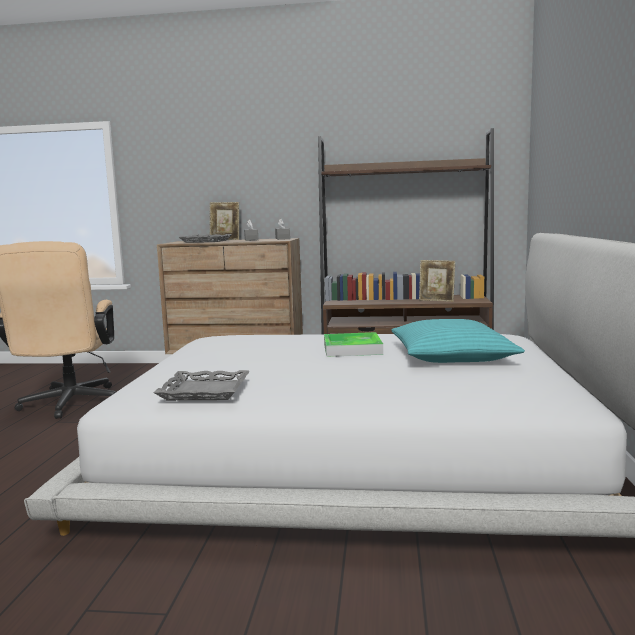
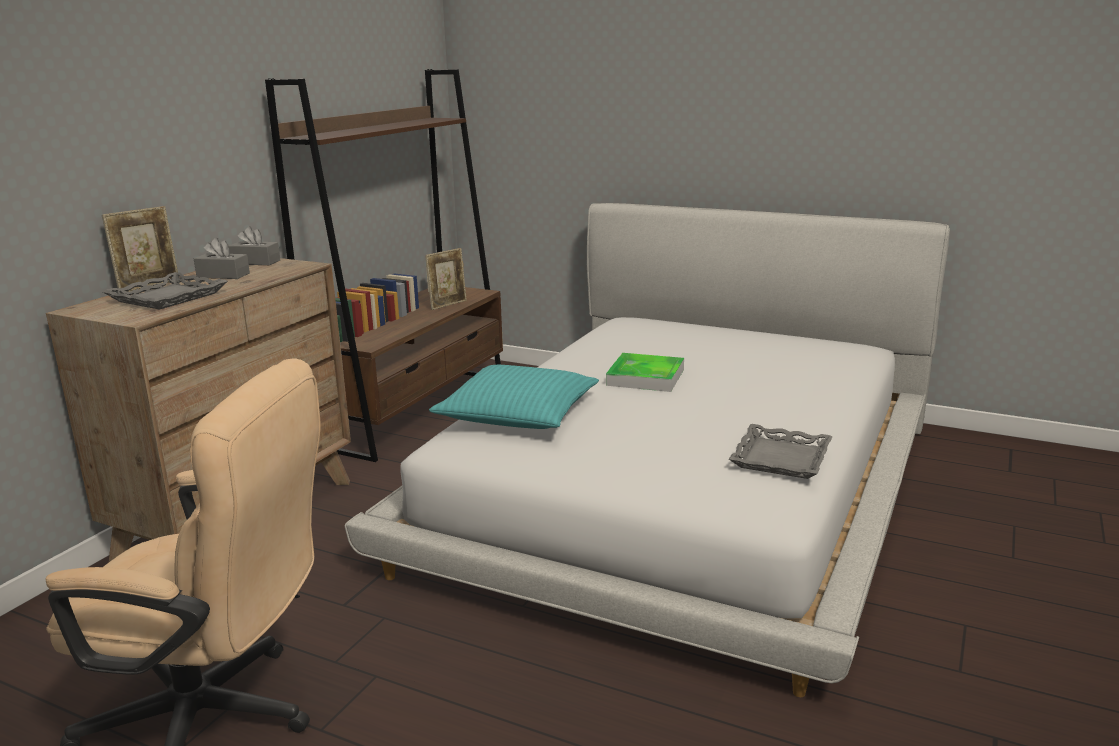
camera: 70 degrees left, 10 degrees up
turquoise pillow [392,319,525,363] -> turquoise pillow moved to [429,365,599,429]

